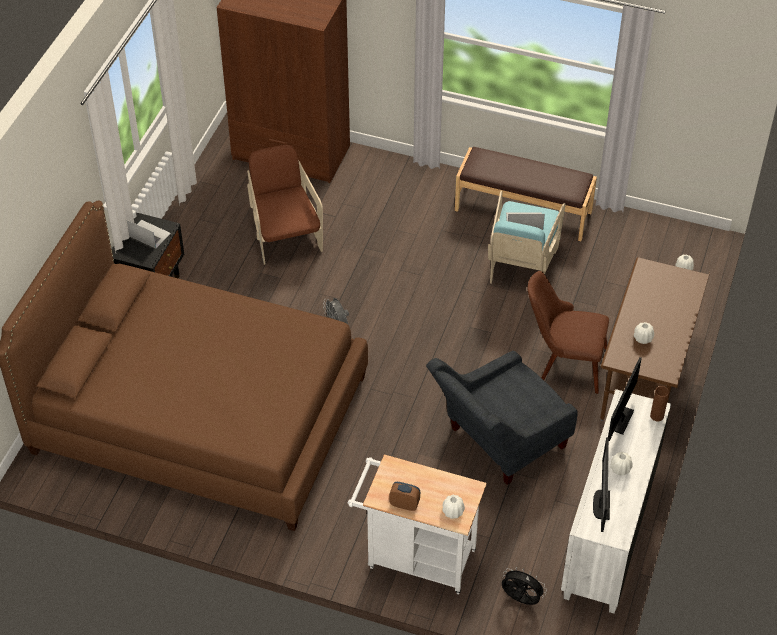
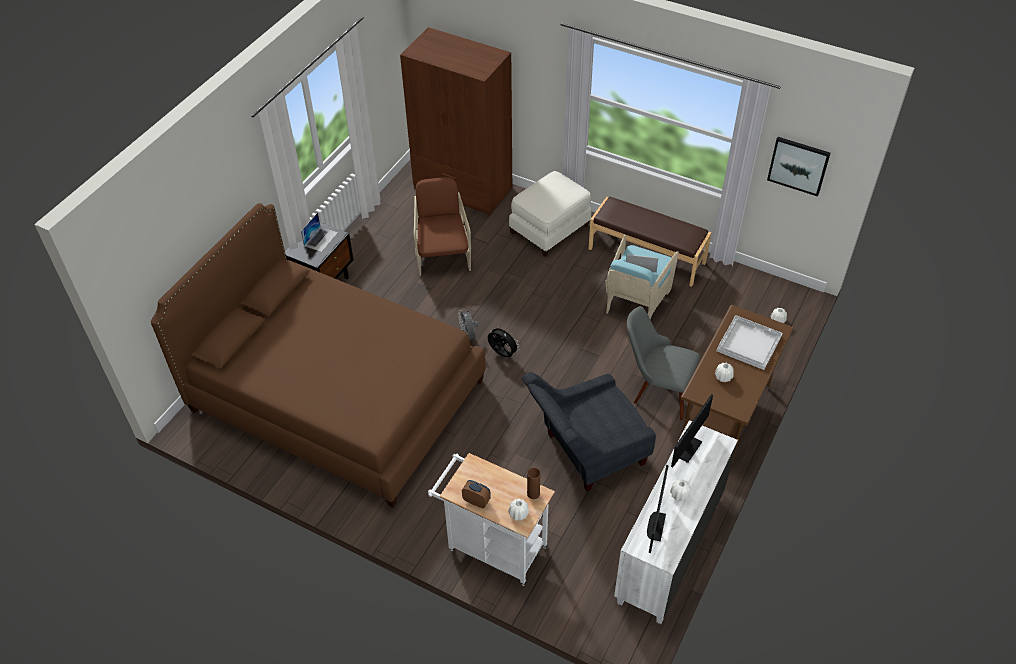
camera: 10 degrees right, 0 degrees up
laptop [126,220,171,248] -> laptop turned 75 degrees clockwise [301,212,338,252]
black fan [502,567,547,605] -> black fan moved to [488,326,520,357]
brown chair [528,271,609,394] -> grey chair [627,306,700,420]
brown vase [650,386,669,421] -> brown vase moved to [527,468,540,499]
none -> white ottoman [509,171,592,257]
none -> white tray [716,315,783,370]
none -> picture [767,137,830,197]

